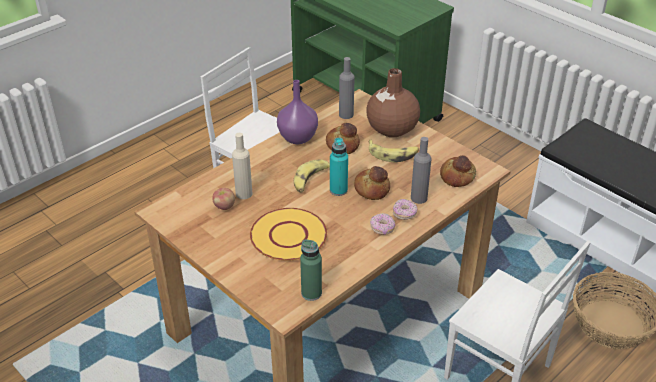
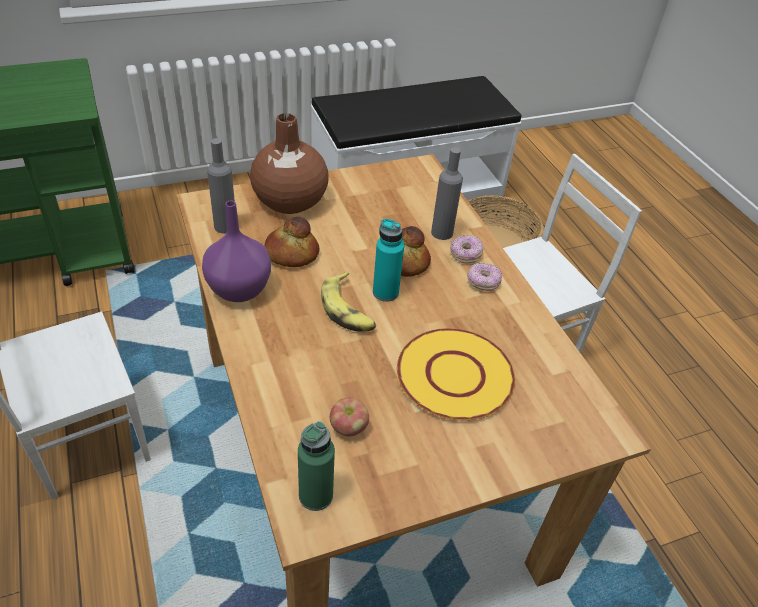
camera: 70 degrees left, 5 degrees up
beige bottle [232,133,252,199] -> none
green bottle [300,239,322,301] -> green bottle moved to [298,421,335,511]
banana [368,140,419,163] -> none
bread [440,155,476,187] -> none

